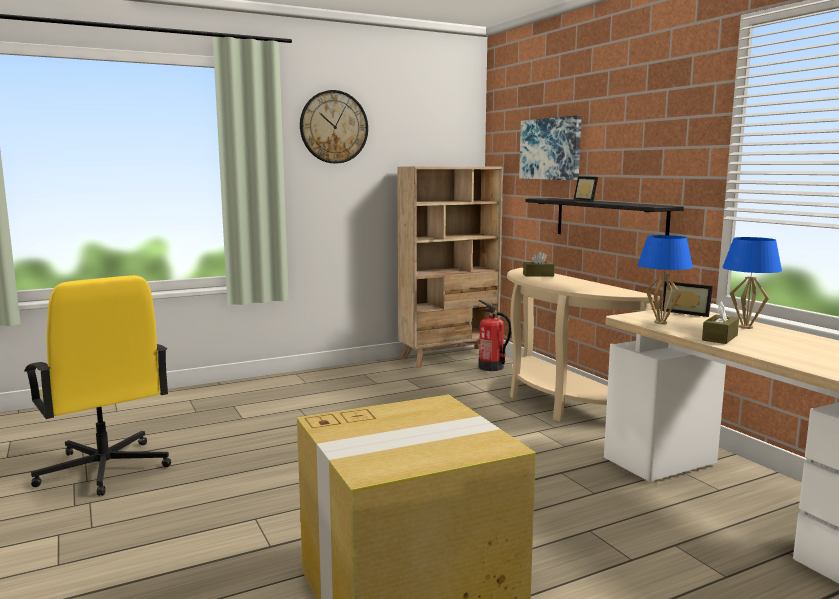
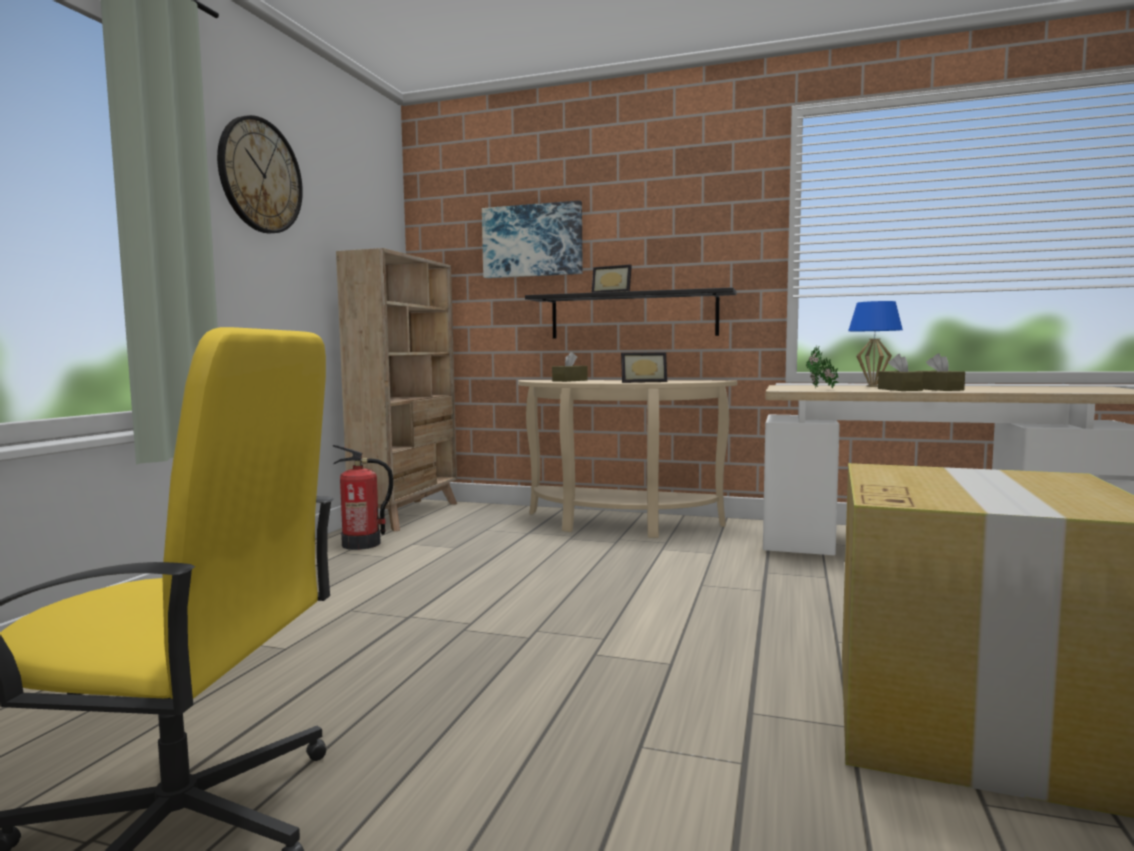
camera: 45 degrees left, 5 degrees down
fire extinguisher [478,300,512,371] -> fire extinguisher moved to [333,445,393,550]
blue table lamp [638,235,693,324] -> potted plant [806,346,839,389]
picture frame [660,281,713,317] -> picture frame moved to [621,352,667,383]
none -> brown tissue box [915,354,965,391]

